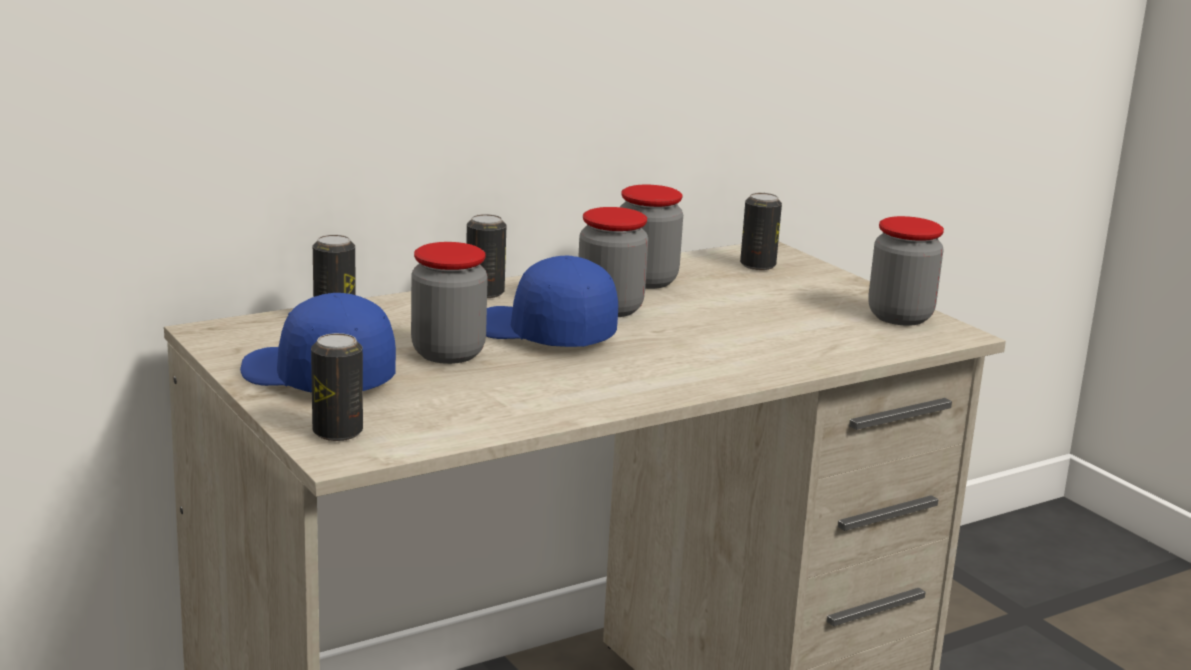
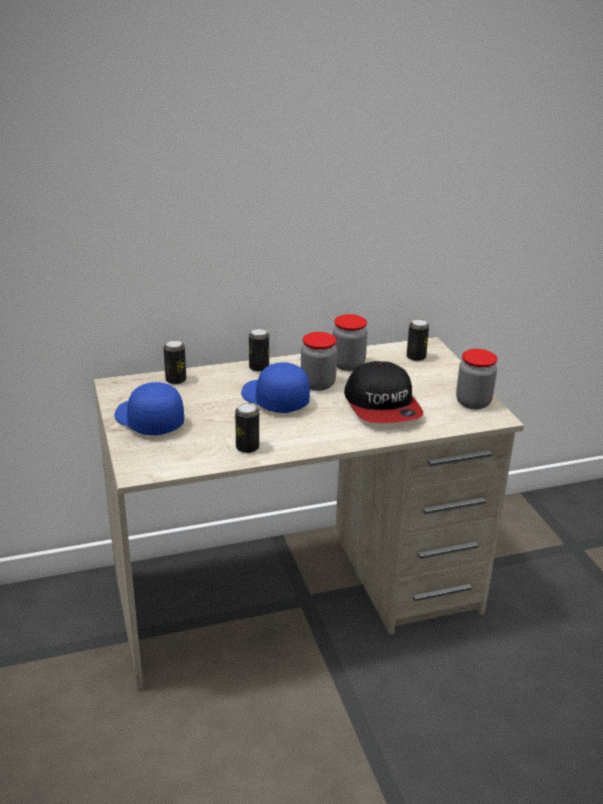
camera: 15 degrees right, 10 degrees up
can [311,333,363,441] -> can moved to [235,403,259,453]
jar [411,242,488,364] -> none
none -> cap [344,361,423,423]

